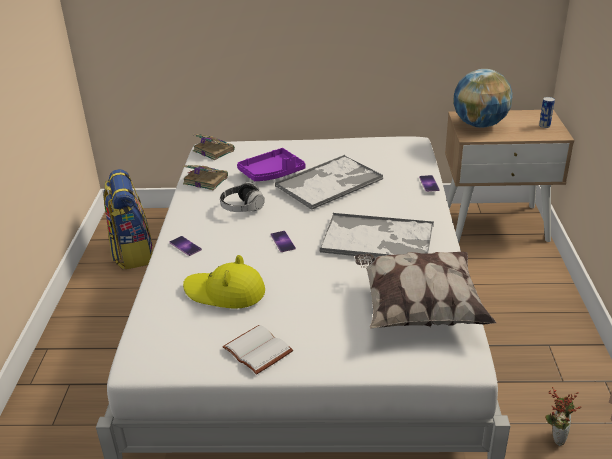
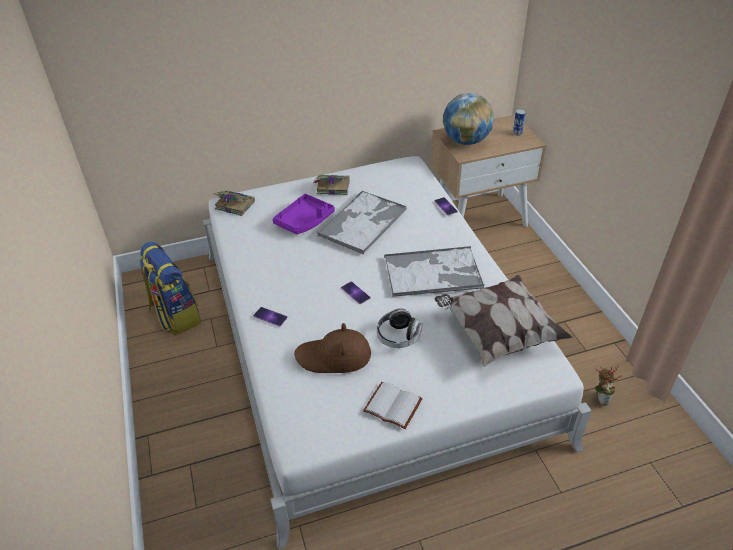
camera: 20 degrees left, 10 degrees up
book [182,165,228,191] -> book moved to [314,175,350,195]
yellow hat [183,255,265,309] -> brown hat [294,323,371,373]
headphones [220,182,265,212] -> headphones moved to [377,308,422,348]

